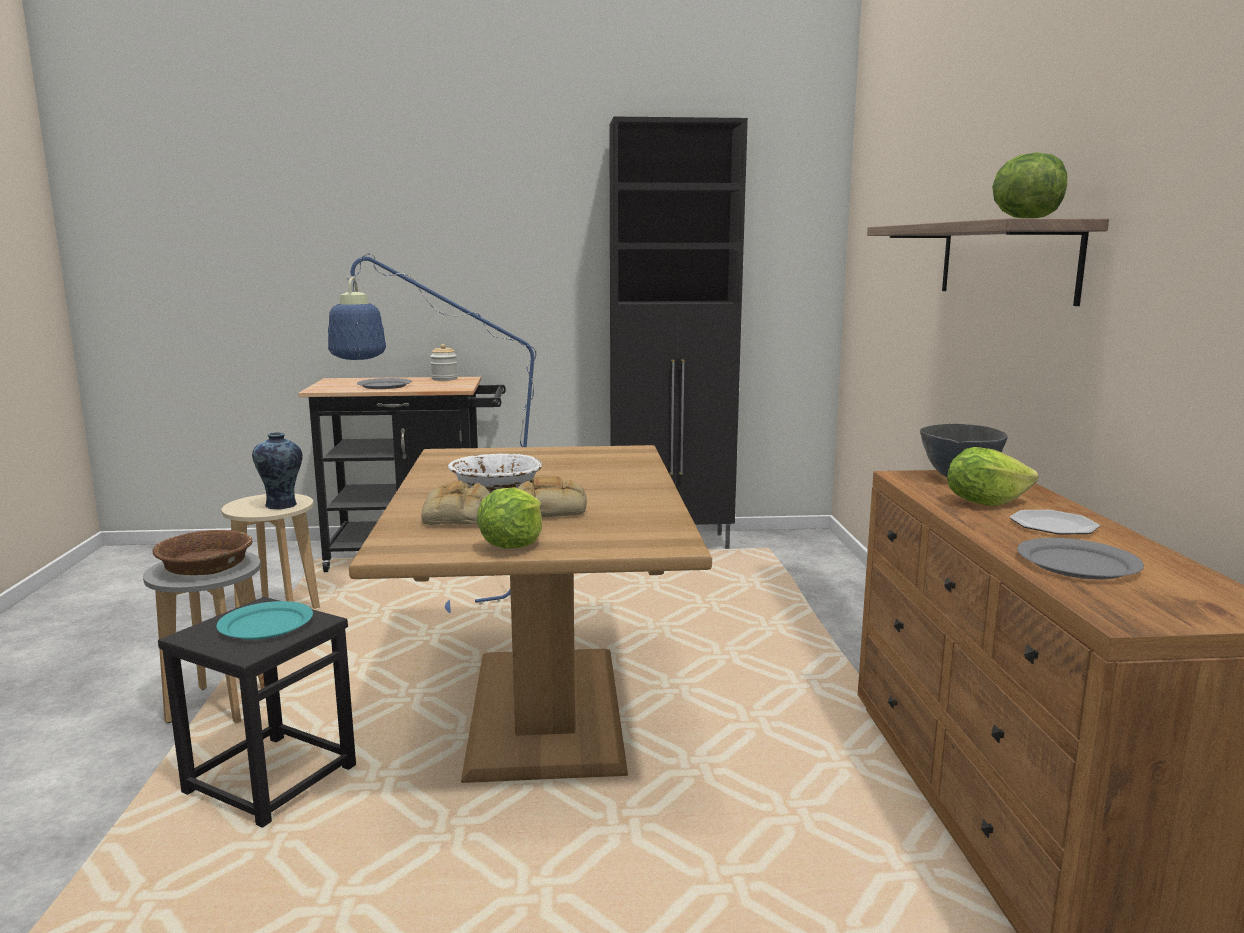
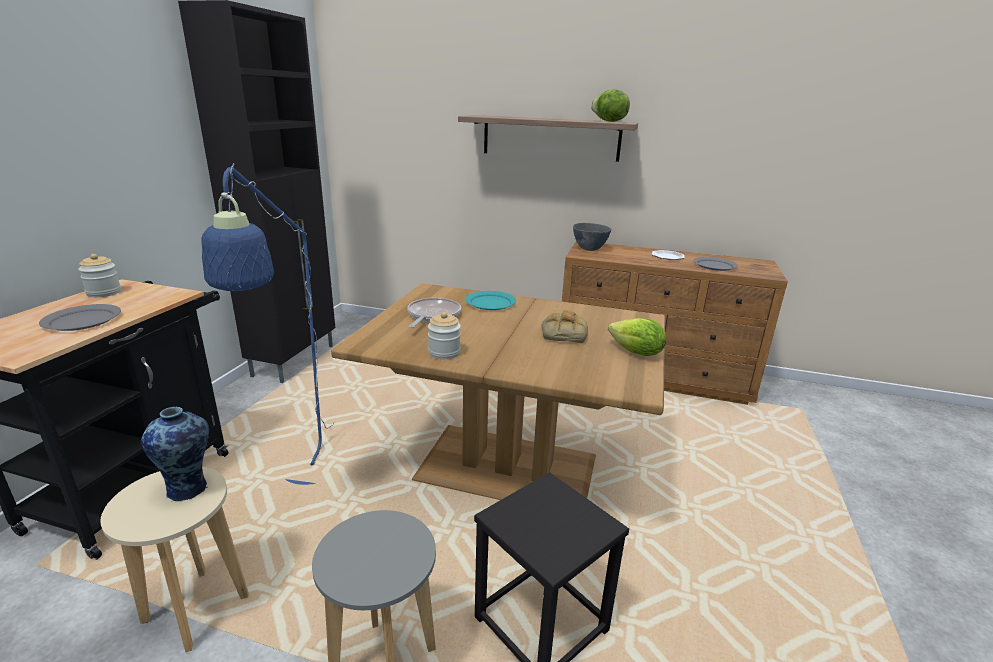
camera: 70 degrees left, 10 degrees up
brown bowl [153,530,253,575] -> none
turquoise plate [216,601,313,640] -> turquoise plate moved to [465,291,516,310]
bread [421,481,490,525] -> none
white bowl [448,453,542,493] -> none
lettuce [947,447,1038,506] -> none
none -> frying pan [407,298,461,328]
none -> jar [428,312,461,359]

